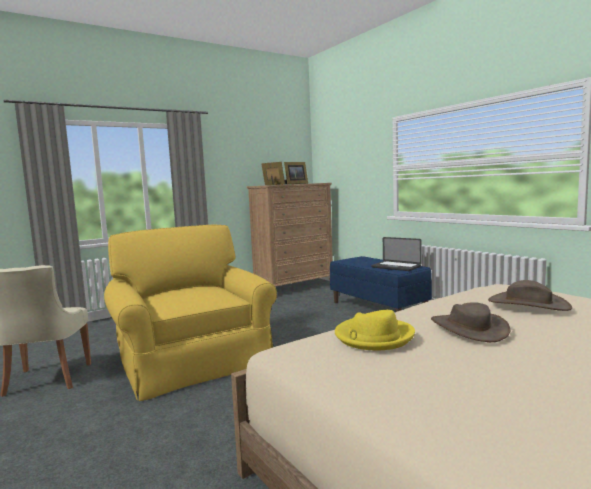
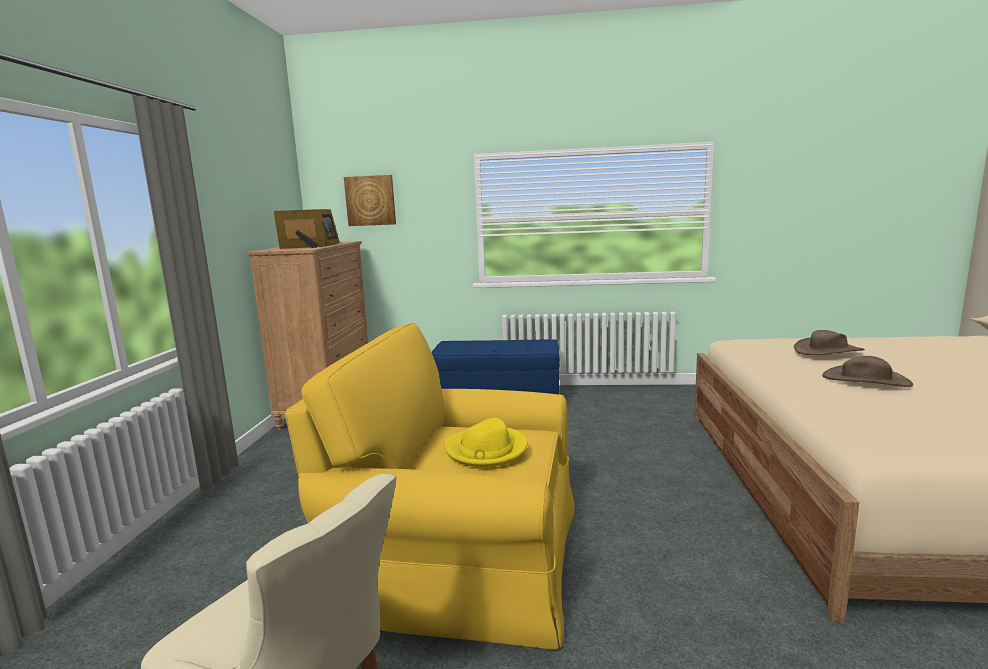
camera: 50 degrees left, 5 degrees up
yellow hat [335,310,415,350] -> yellow hat moved to [444,418,528,467]
laptop [371,237,422,271] -> none
none -> picture [344,175,396,226]

